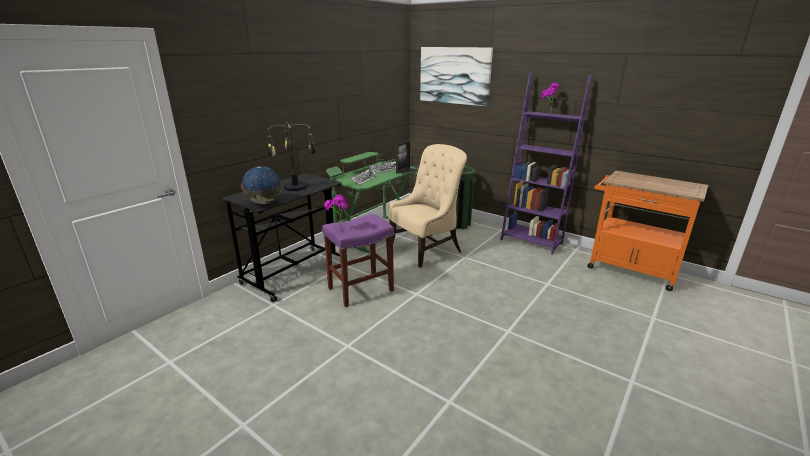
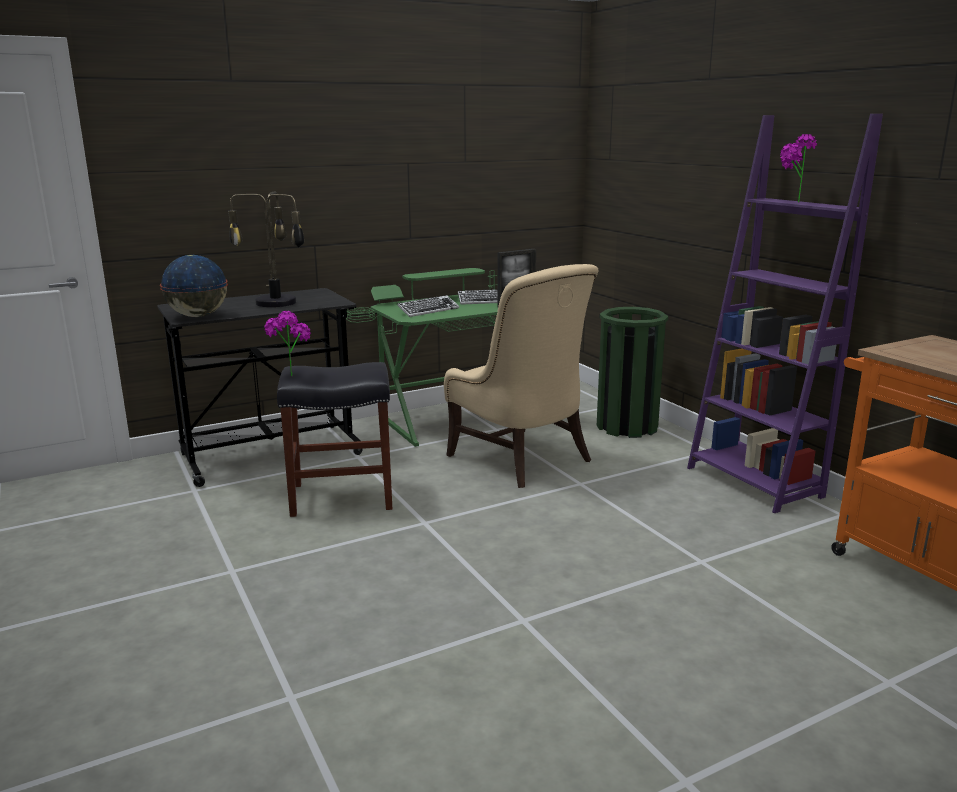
camera: 25 degrees right, 5 degrees down
purple stool [322,214,394,307] -> black stool [277,362,392,517]
beige chair [388,144,467,268] -> beige chair turned 60 degrees clockwise [444,264,598,488]
picture [420,47,493,107] -> none

